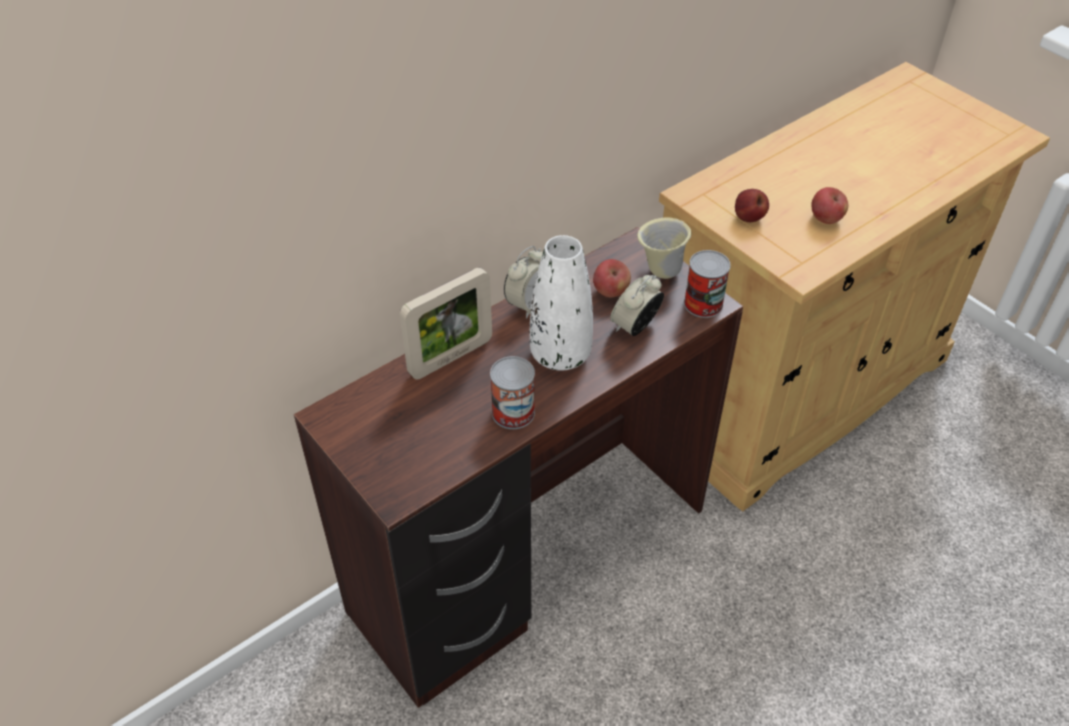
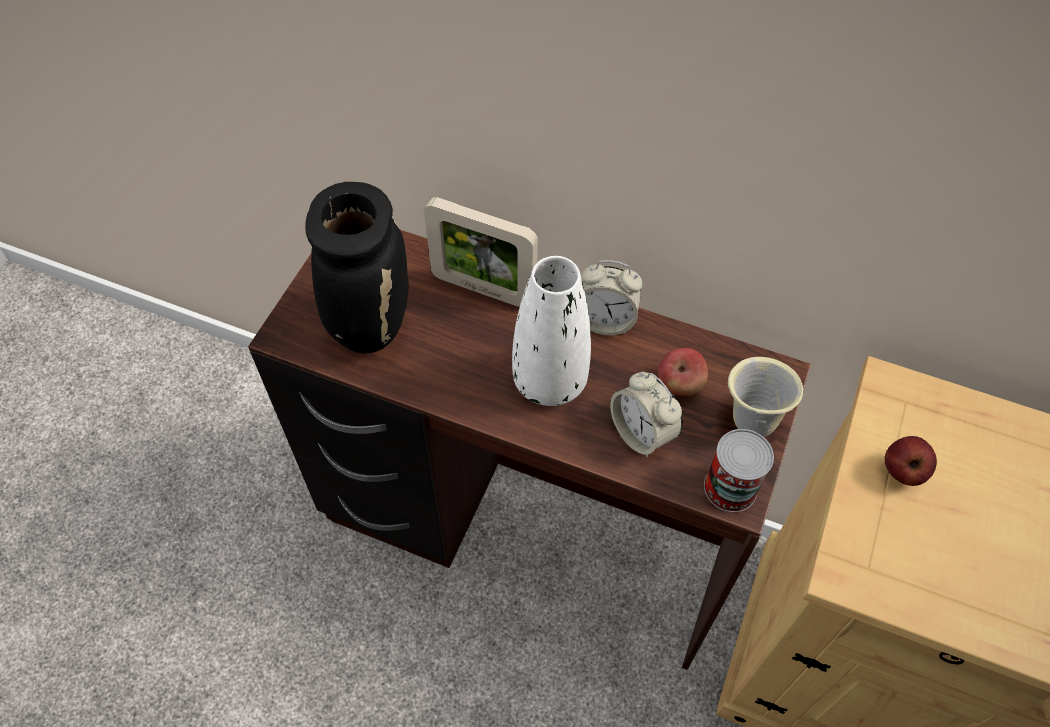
camera: 60 degrees right, 10 degrees up
can [490,356,535,429] -> none
alarm clock [610,275,664,336] -> alarm clock turned 135 degrees counterclockwise [610,372,683,457]
apple [811,187,848,224] -> none
none -> black vase [305,182,408,354]

